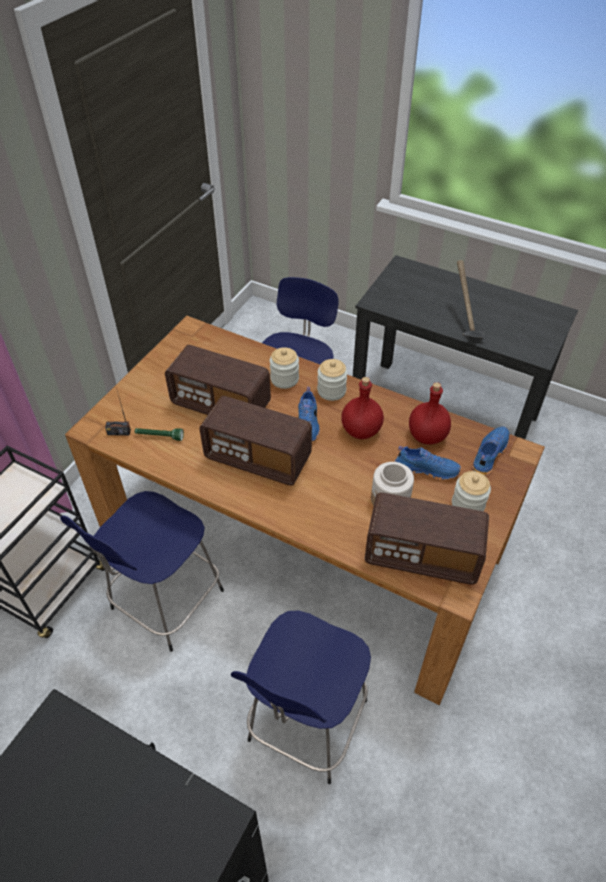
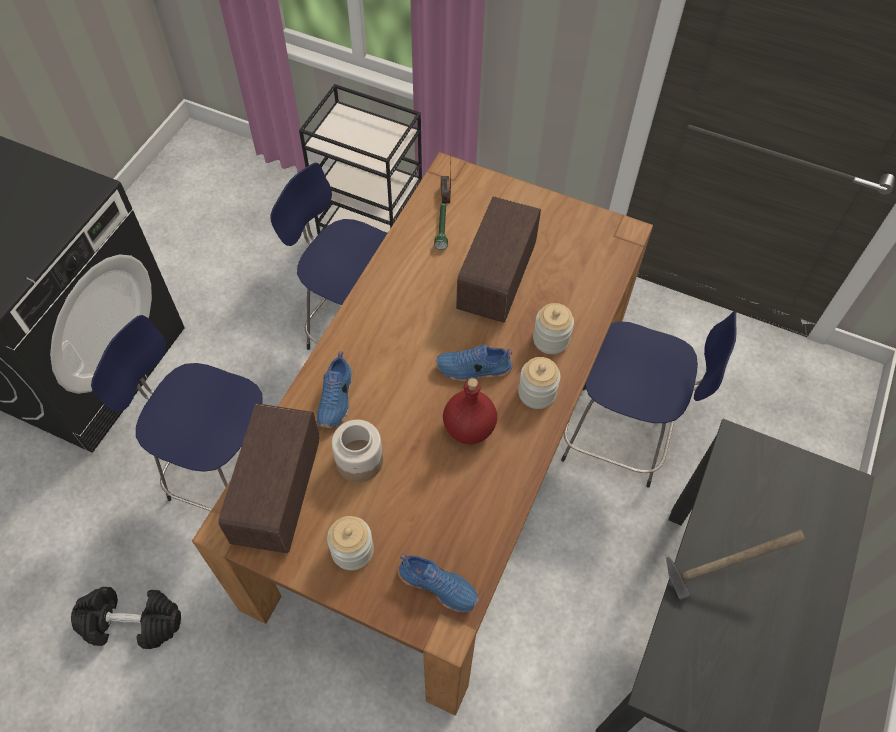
camera: 85 degrees right, 10 degrees up
radio [199,396,312,486] -> none
blue shoe [395,446,461,480] -> blue shoe moved to [317,351,352,428]
red bottle [409,382,451,444] -> none
none -> black dumbbell [71,587,181,649]

